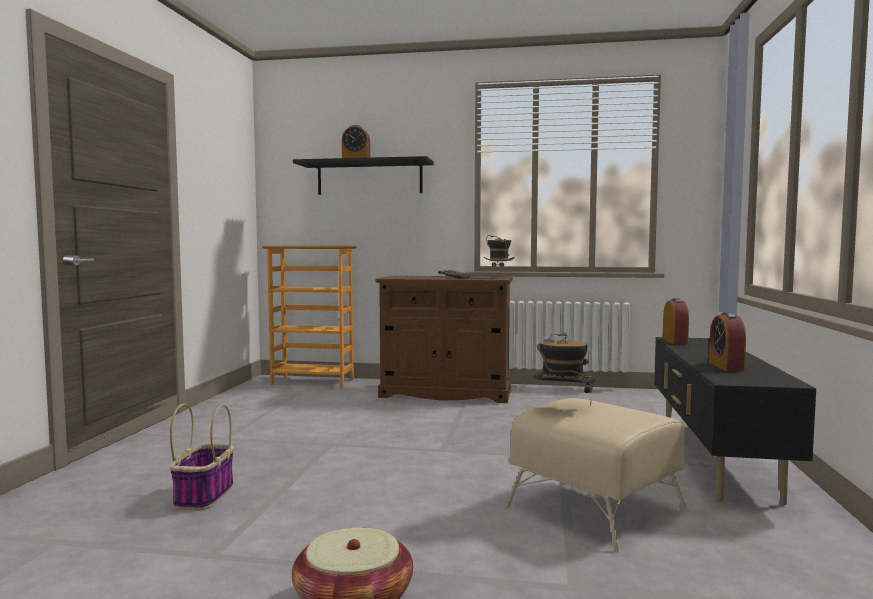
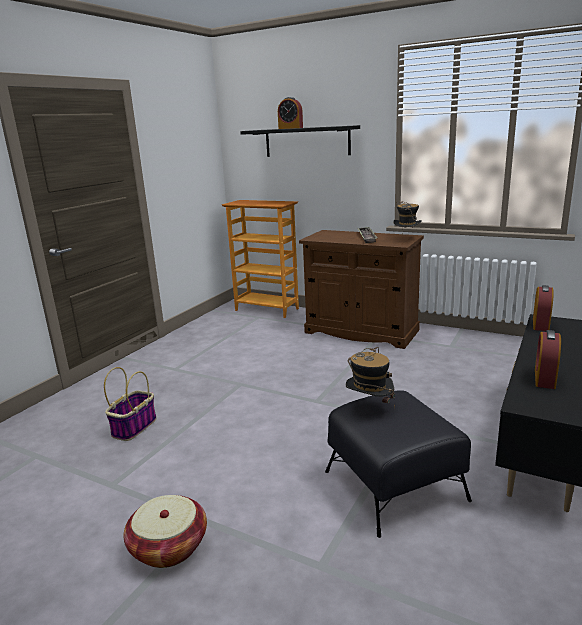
camera: 20 degrees right, 15 degrees up
beige ottoman [505,398,688,553] -> black ottoman [325,390,472,538]

